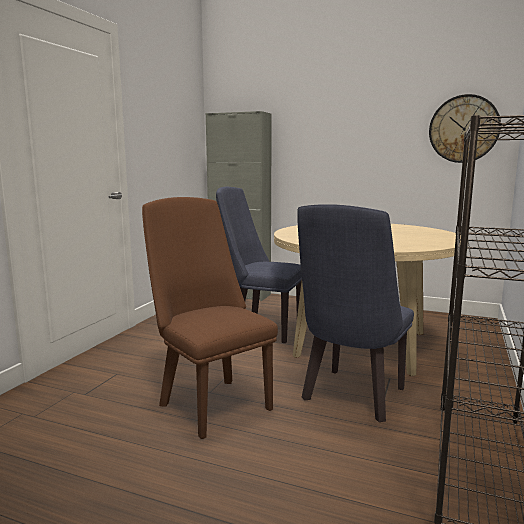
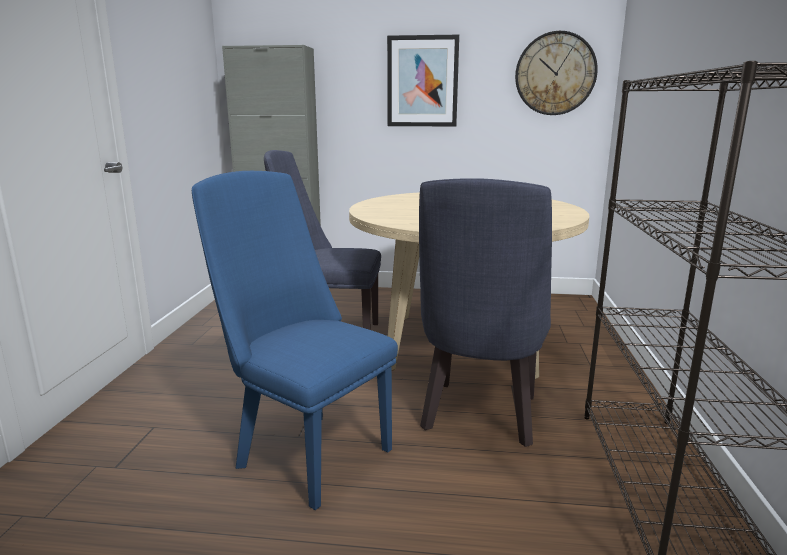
camera: 15 degrees left, 5 degrees up
brown chair [142,197,278,439] -> blue chair [192,171,398,510]
none -> picture [387,35,459,126]

